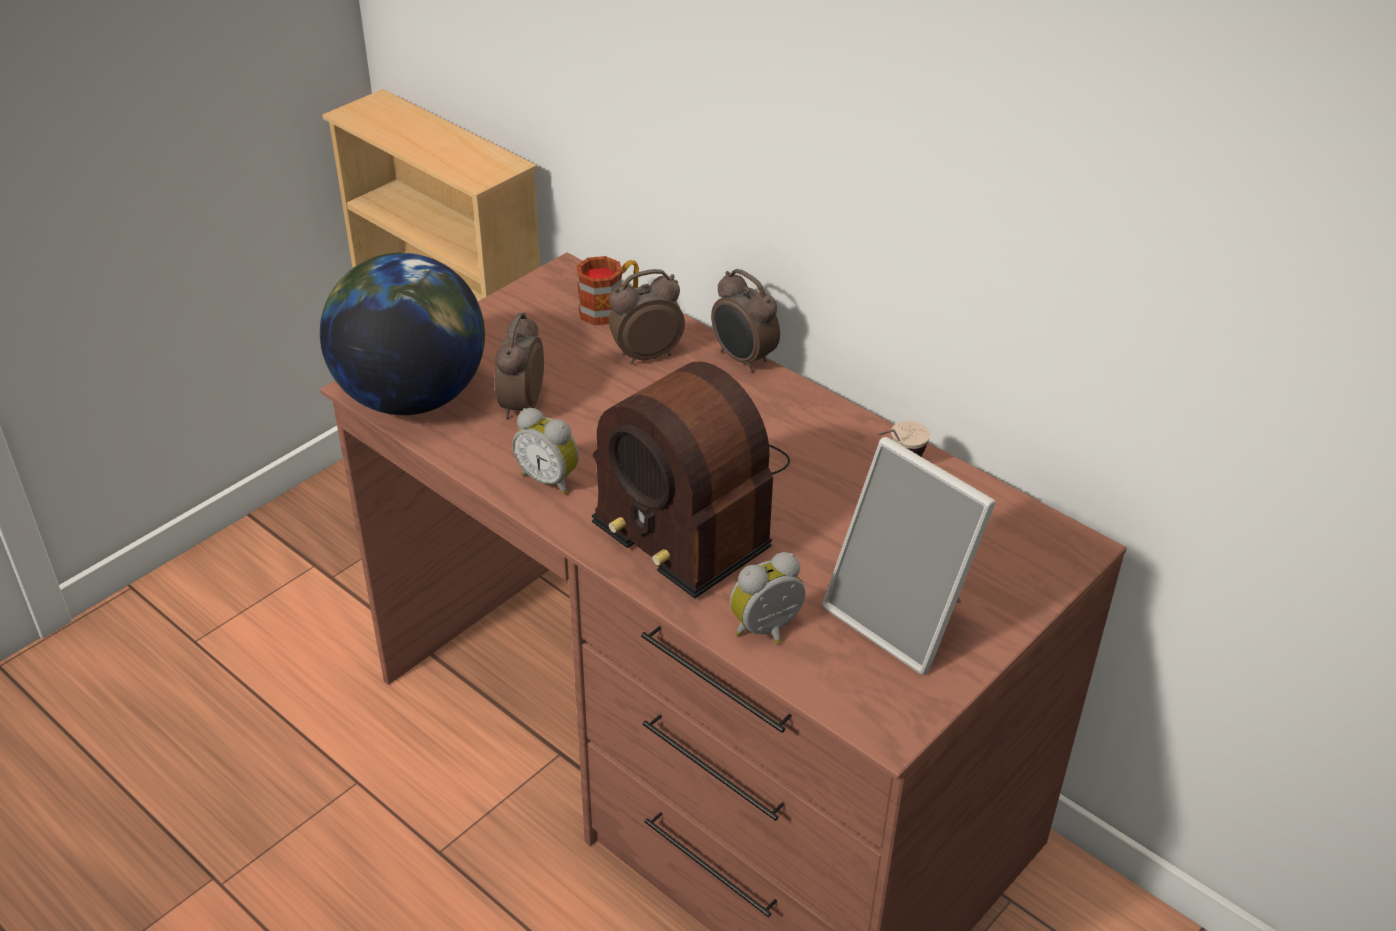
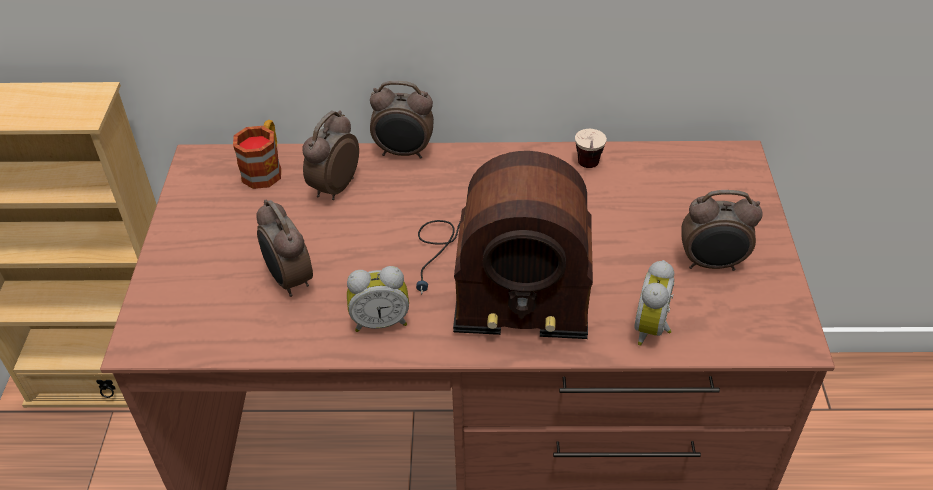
camera: 40 degrees left, 5 degrees up
globe [320,253,485,415] -> none
picture frame [822,437,996,675] -> alarm clock [681,190,763,271]

